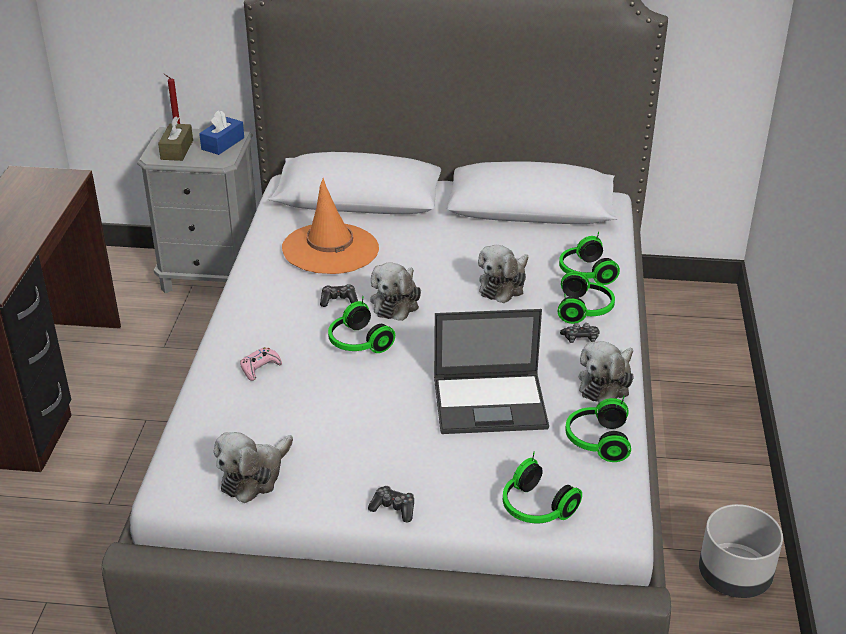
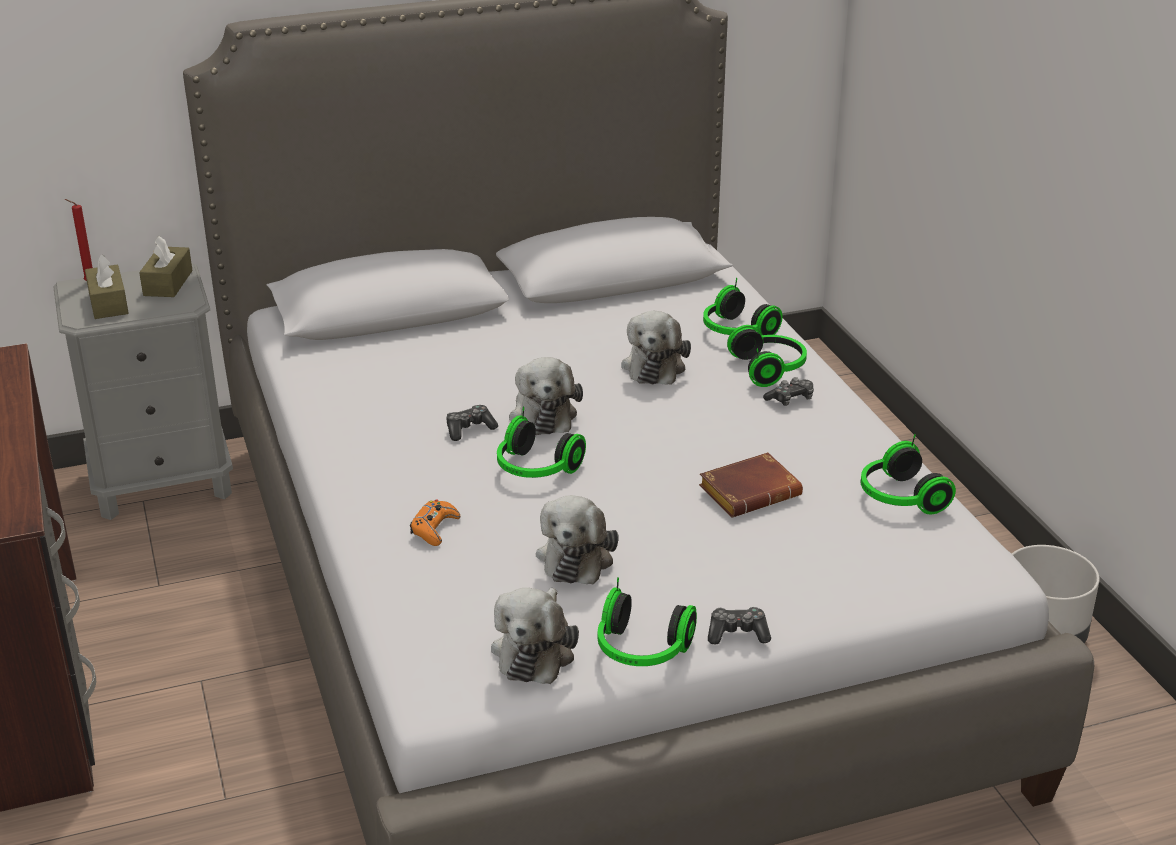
camera: 25 degrees left, 5 degrees down
blue tissue box [199,110,244,155] -> brown tissue box [139,236,193,297]
pink game controller [240,347,282,381] -> orange game controller [410,499,460,546]
orange hat [282,178,379,274] -> none
laptop [434,309,549,434] -> brown book [699,452,803,517]
headphones [503,452,582,523] -> headphones moved to [598,577,697,666]
plush toy [579,341,634,403] -> plush toy moved to [536,495,618,584]

